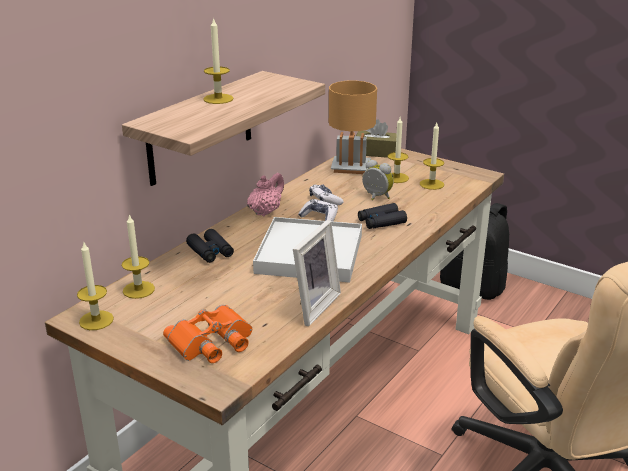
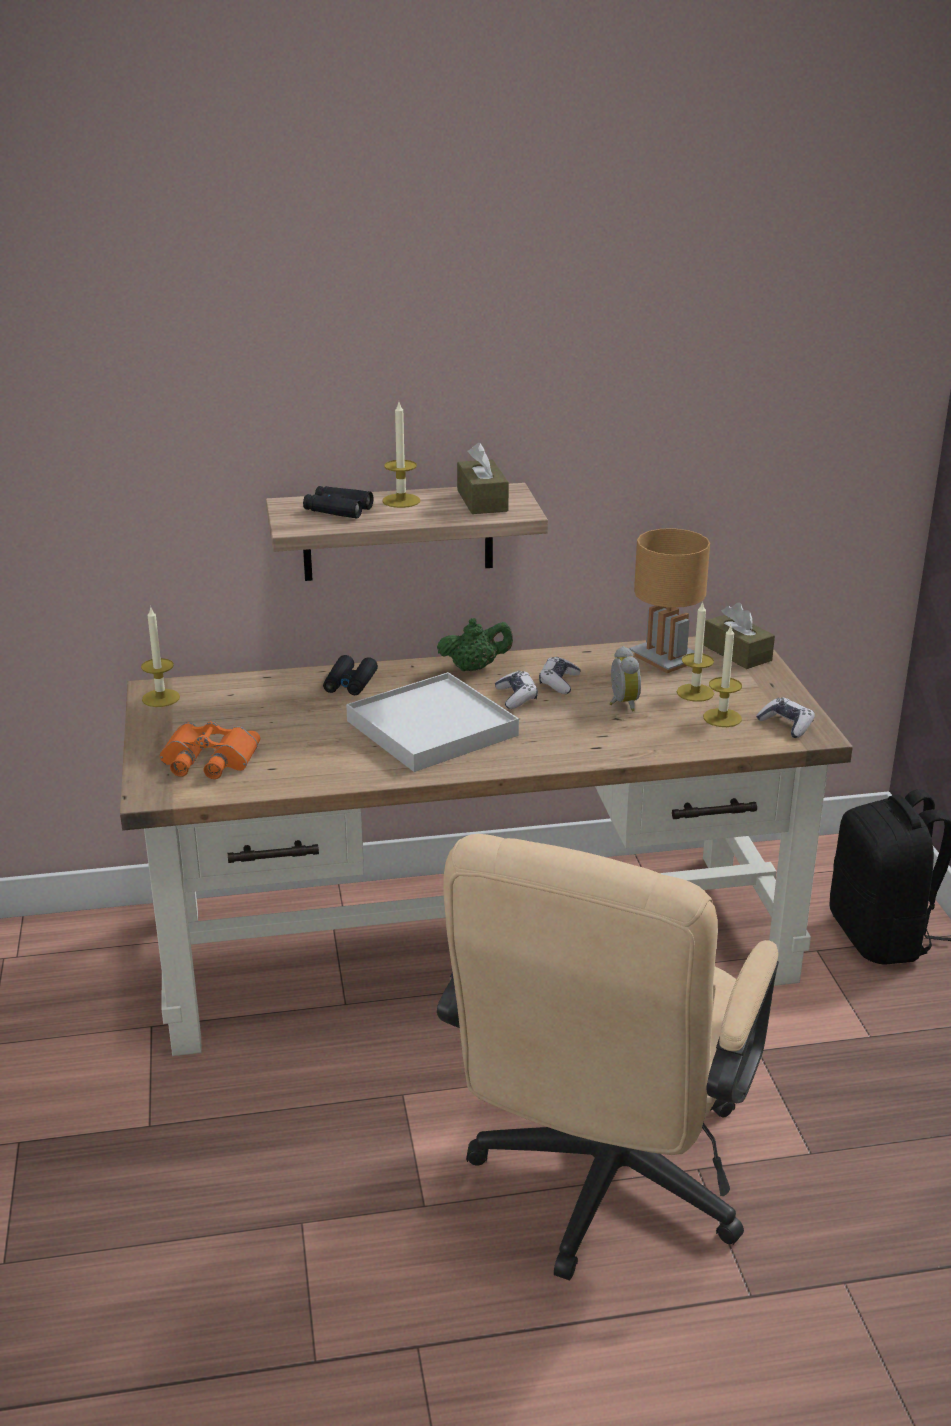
camera: 45 degrees right, 0 degrees up
candle [122,214,155,299] -> none
pink teapot [247,173,284,216] -> green teapot [437,618,513,671]
picture frame [293,220,341,326] -> none
black binoculars [358,203,407,229] -> black binoculars moved to [303,486,374,519]
none -> brown tissue box [457,443,509,514]
none -> game controller [756,698,815,738]

